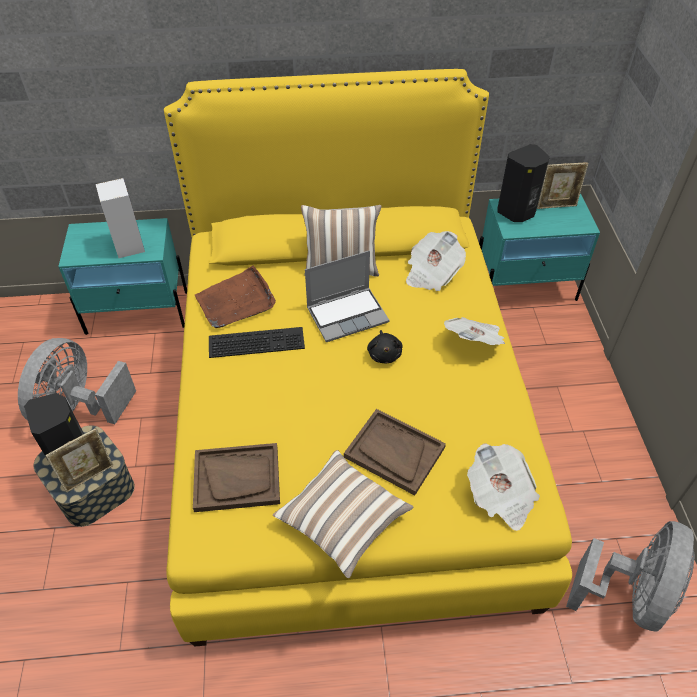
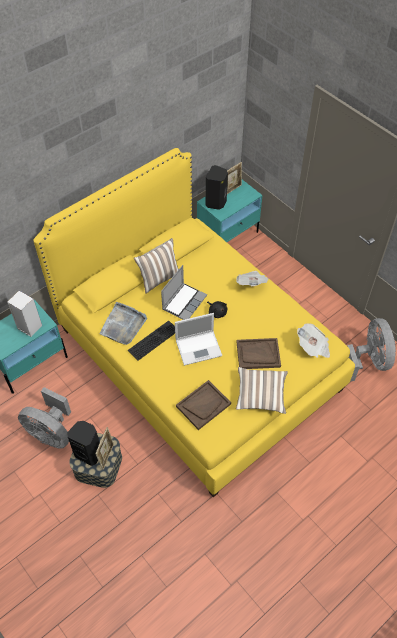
camera: 35 degrees left, 5 degrees up
grey fan [18,338,136,424] -> grey fan turned 45 degrees counterclockwise [18,387,71,449]
brown tray [195,265,276,328] -> grey tray [99,302,147,345]
newspaper [406,231,466,291] -> none
none -> laptop [175,313,222,366]

